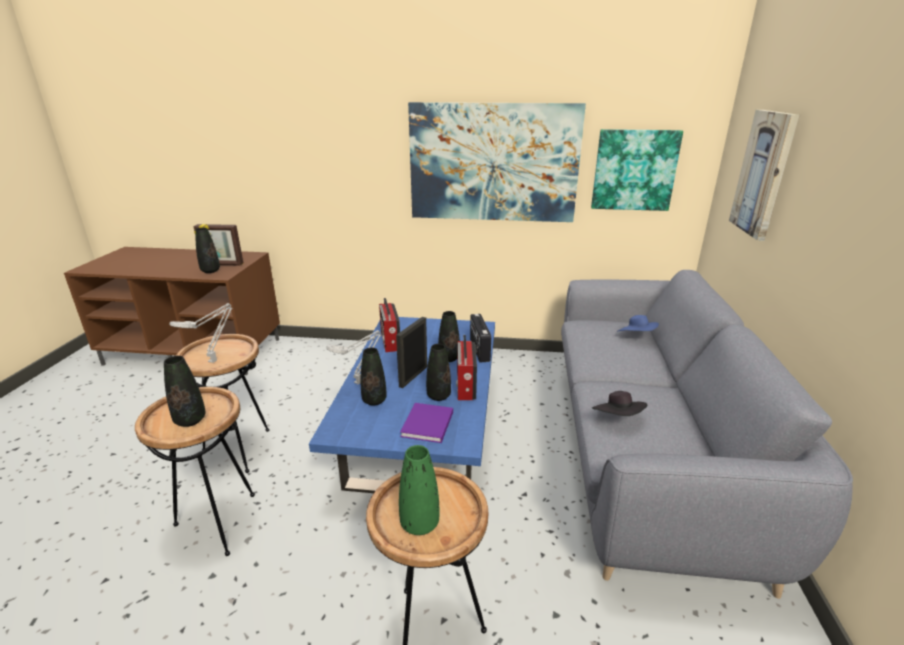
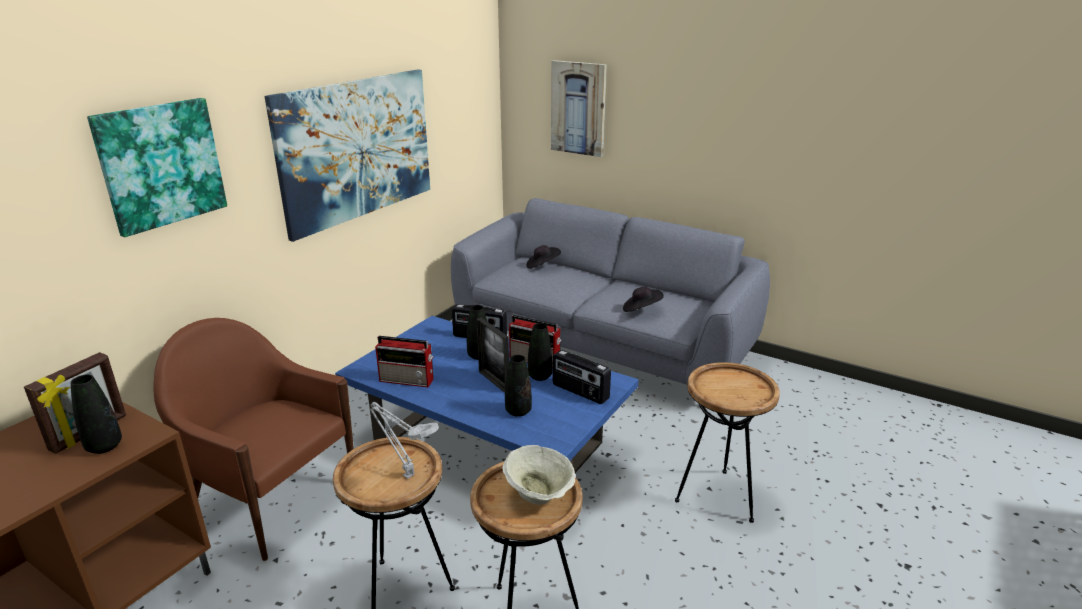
camera: 65 degrees left, 0 degrees up
black vase [164,356,206,427] -> beige bowl [503,445,575,505]
grey table lamp [326,330,381,385] -> none
green vase [399,445,439,535] -> none
purple book [400,403,453,443] -> radio [553,350,611,404]
picture [591,129,683,211] -> picture moved to [87,98,227,237]
blue hat [617,315,659,332] -> black hat [526,245,561,269]
none -> brown armchair [153,318,354,561]

